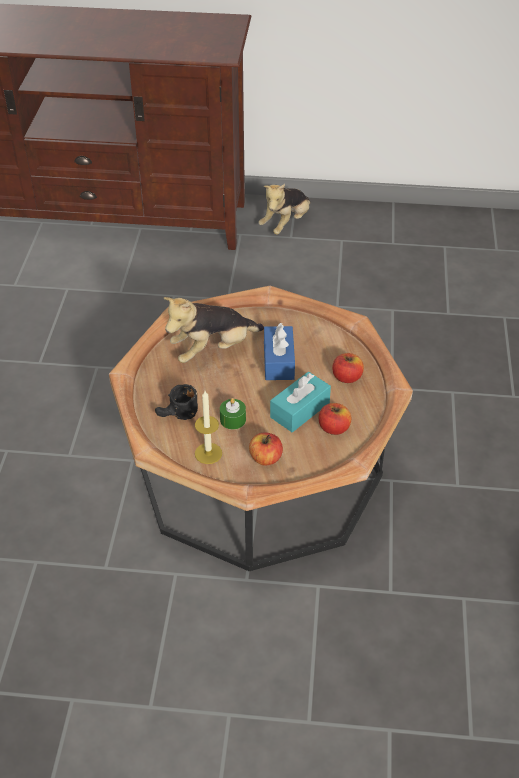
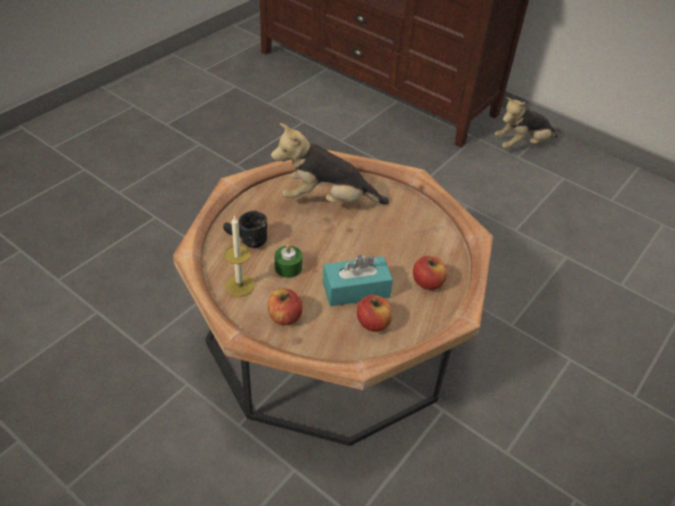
camera: 30 degrees right, 0 degrees up
blue tissue box [264,323,295,380] -> none

